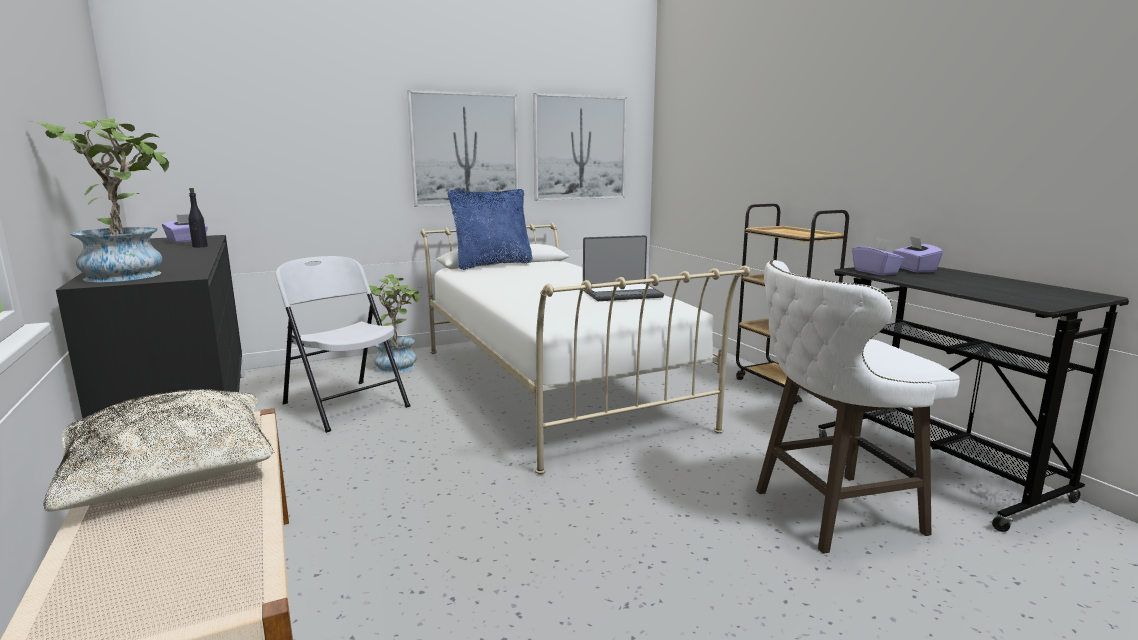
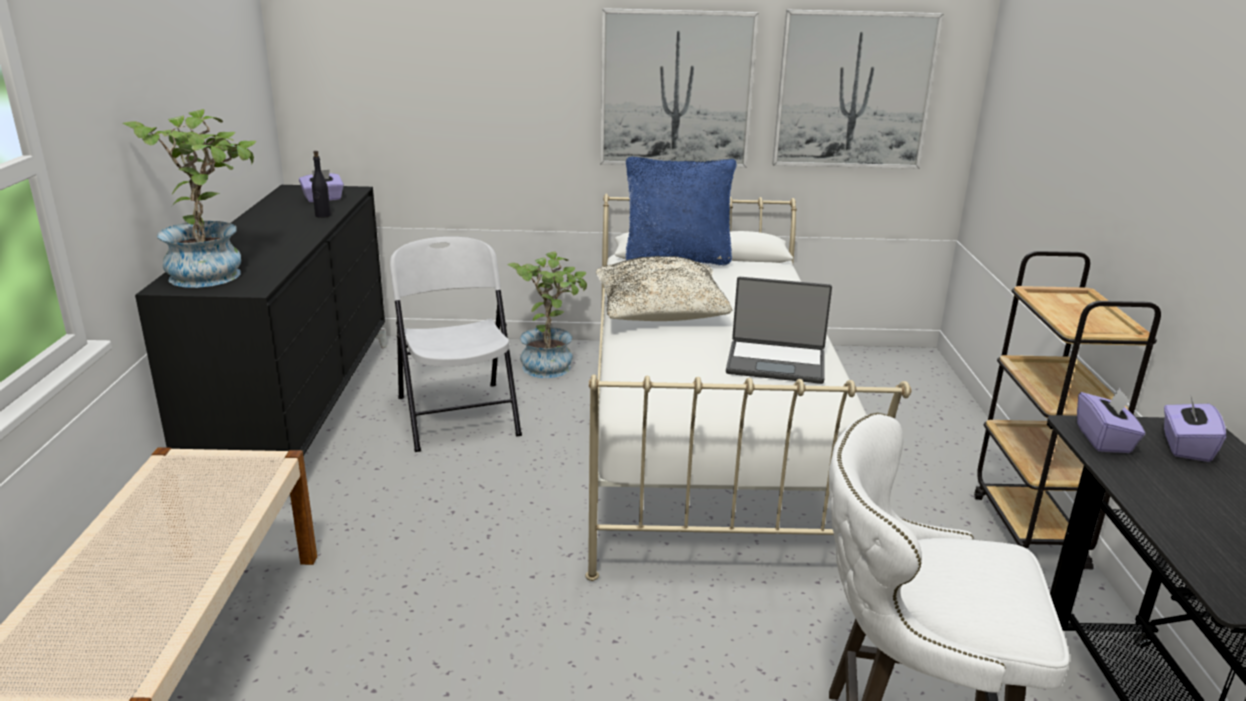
camera: 25 degrees right, 10 degrees up
beige pillow [43,388,274,512] -> beige pillow moved to [595,256,733,321]

